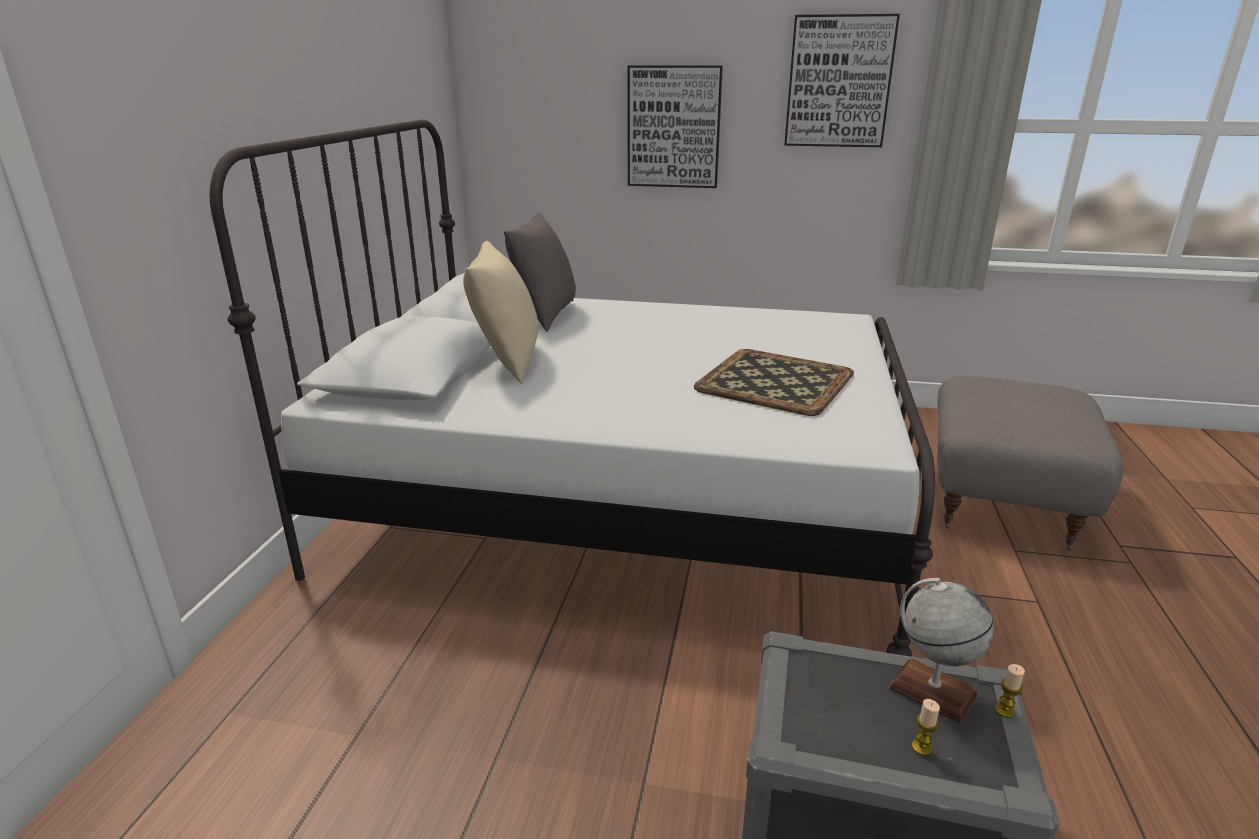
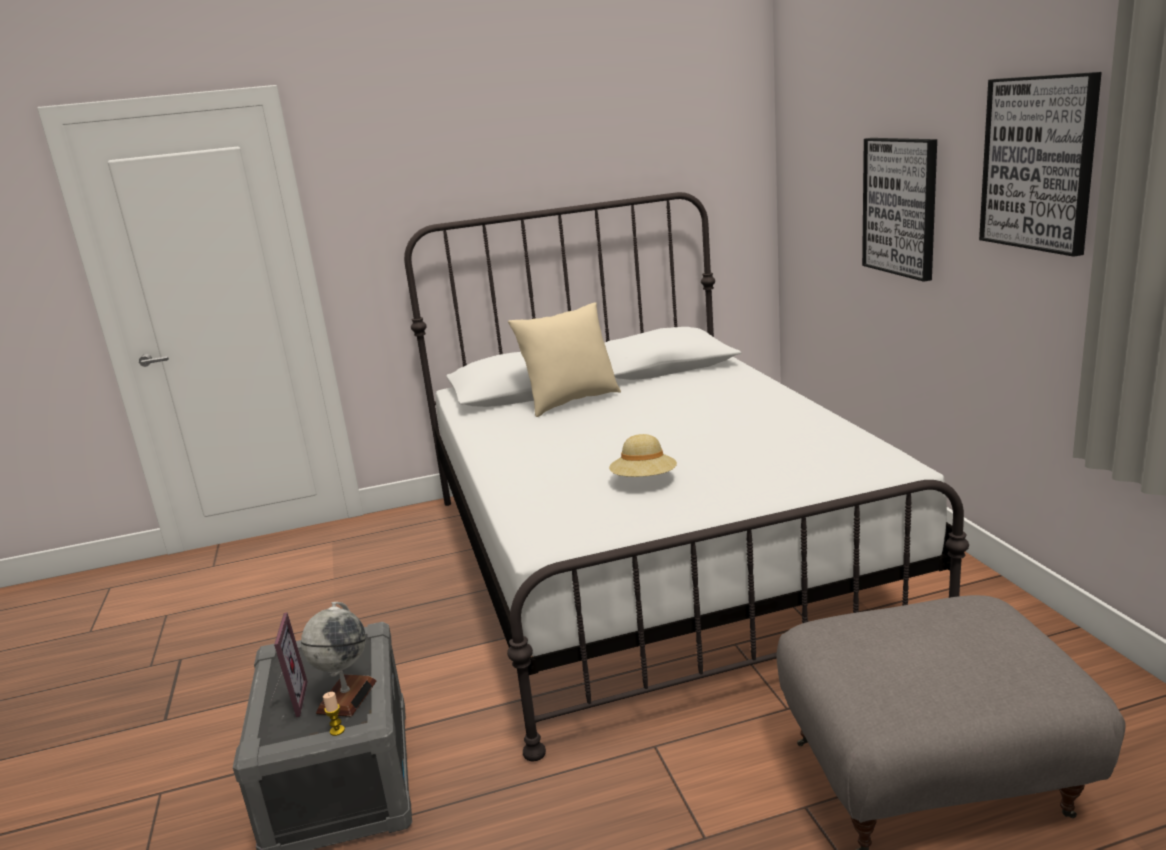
camera: 65 degrees right, 5 degrees down
grey pillow [504,213,576,332] -> none
tray [694,349,854,416] -> beige hat [609,434,677,477]
candle [912,699,940,756] -> picture frame [270,613,308,717]

